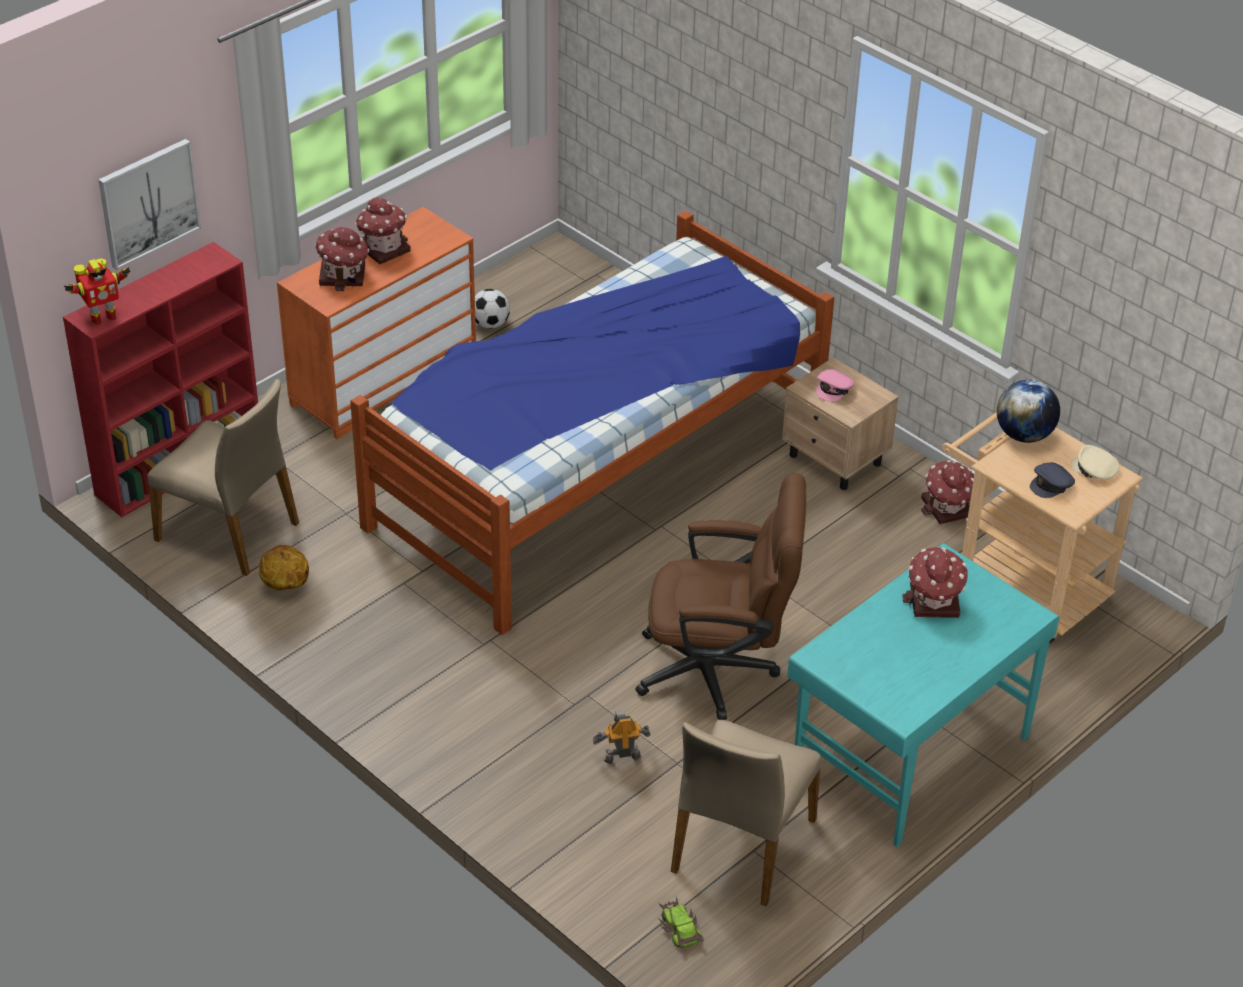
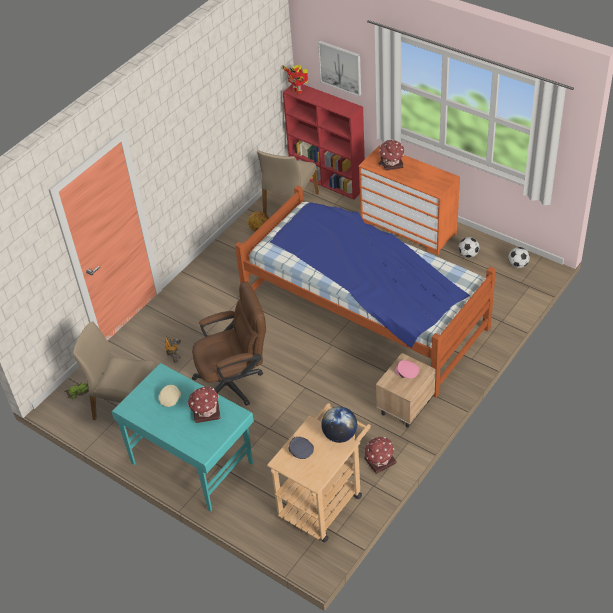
camera: 85 degrees right, 5 degrees up
toy house [355,197,411,264] -> none
brown office chair [635,473,806,720] -> brown office chair turned 105 degrees counterclockwise [192,281,266,406]
beige cap [1071,445,1120,480] -> beige cap moved to [158,385,181,407]
none -> football [508,247,530,268]

